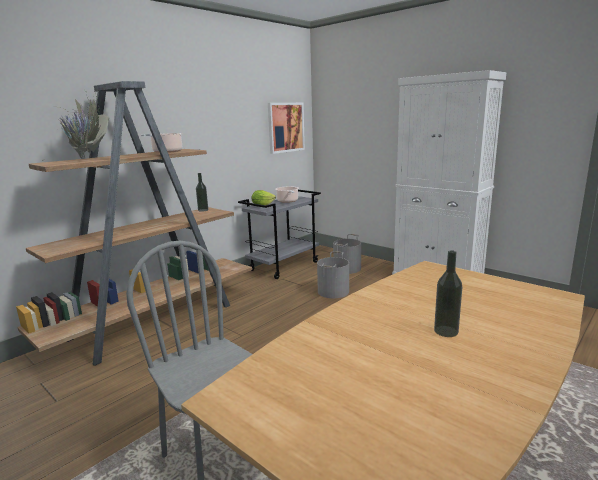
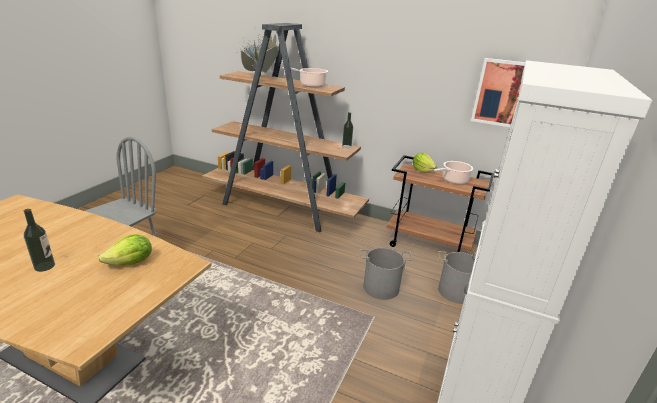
camera: 70 degrees right, 10 degrees up
grey cart [238,190,321,279] -> brown cart [386,155,494,252]
none -> lettuce [98,234,152,266]

